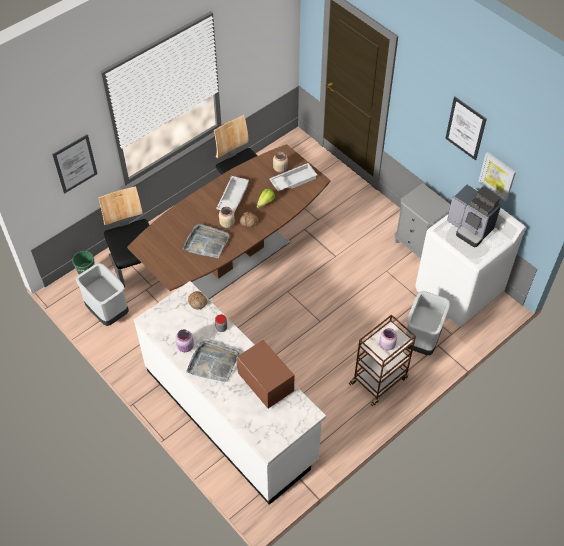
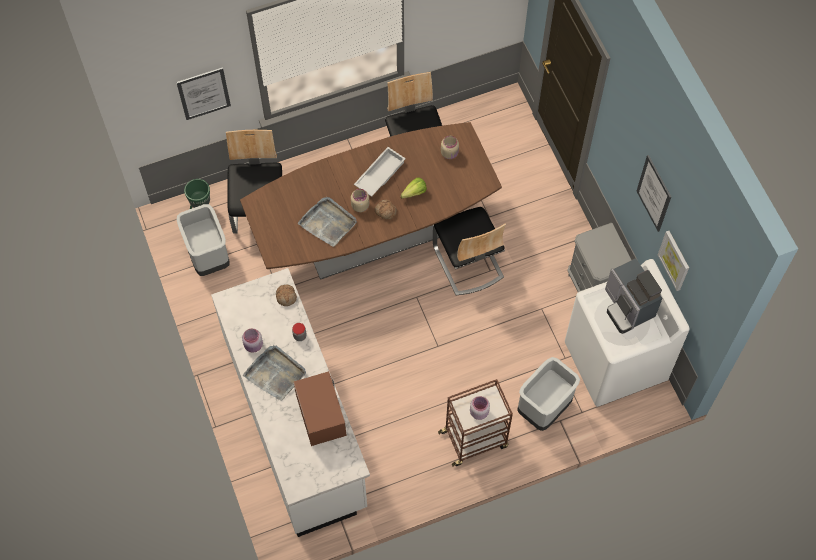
camera: 20 degrees right, 10 degrees up
white tray [269,163,317,191] -> none
none -> chair [433,207,506,296]

